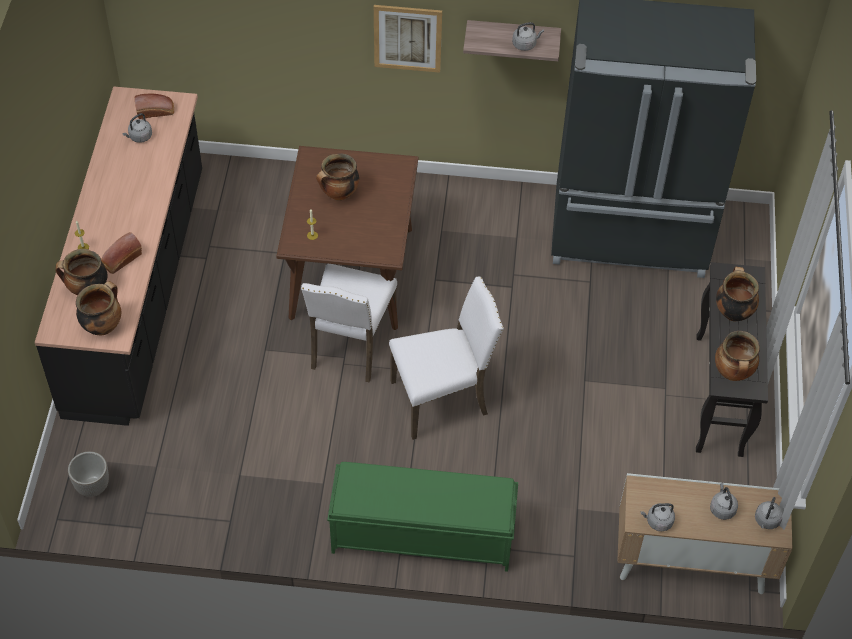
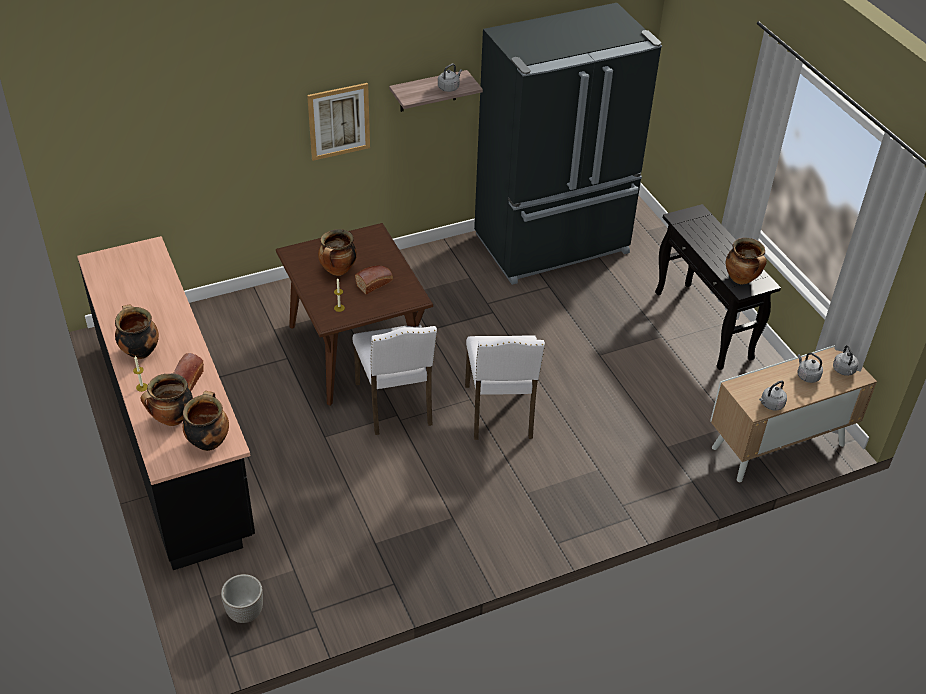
camera: 30 degrees left, 10 degrees down
grey kettle [122,113,152,143] -> none
bread [135,94,174,119] -> bread moved to [355,266,393,295]
green bench [327,462,518,572] -> none
white chair [389,276,504,440] -> white chair turned 135 degrees clockwise [465,335,545,440]
cooking pot [716,267,759,322] -> cooking pot moved to [115,304,159,359]

